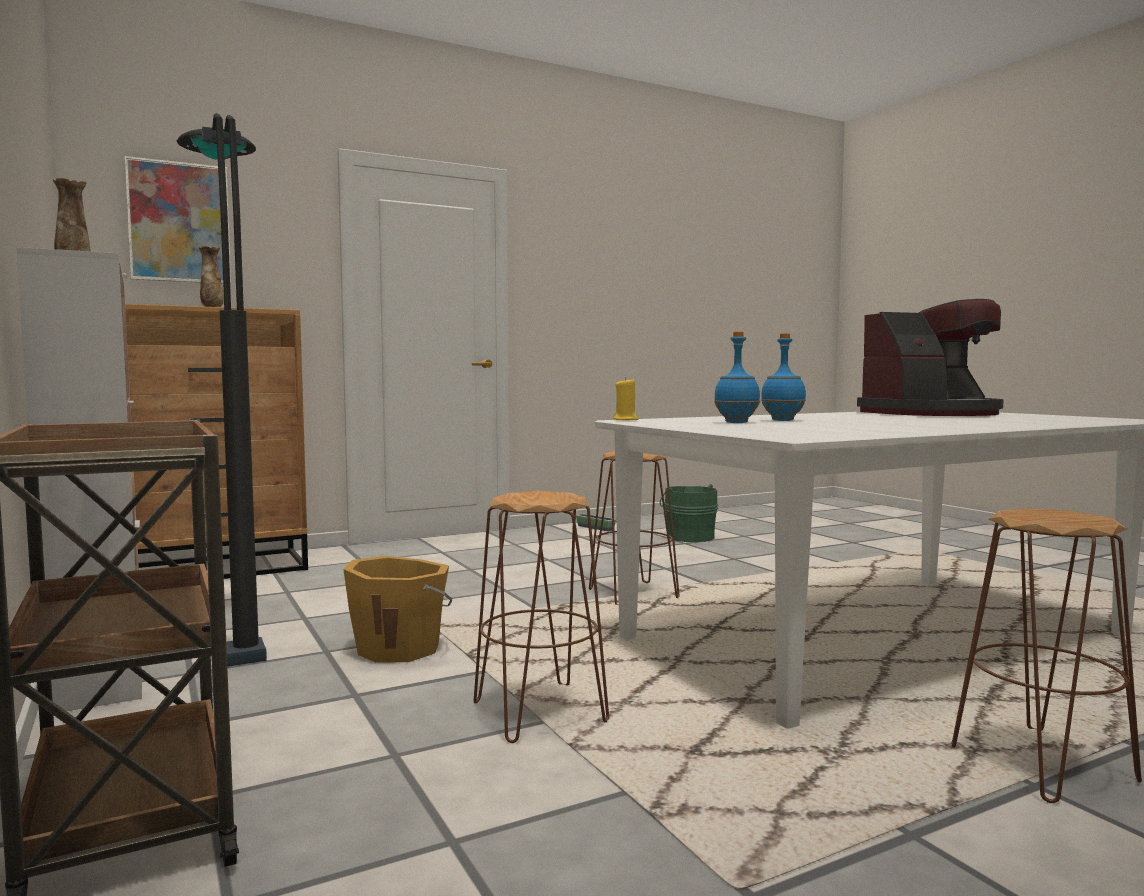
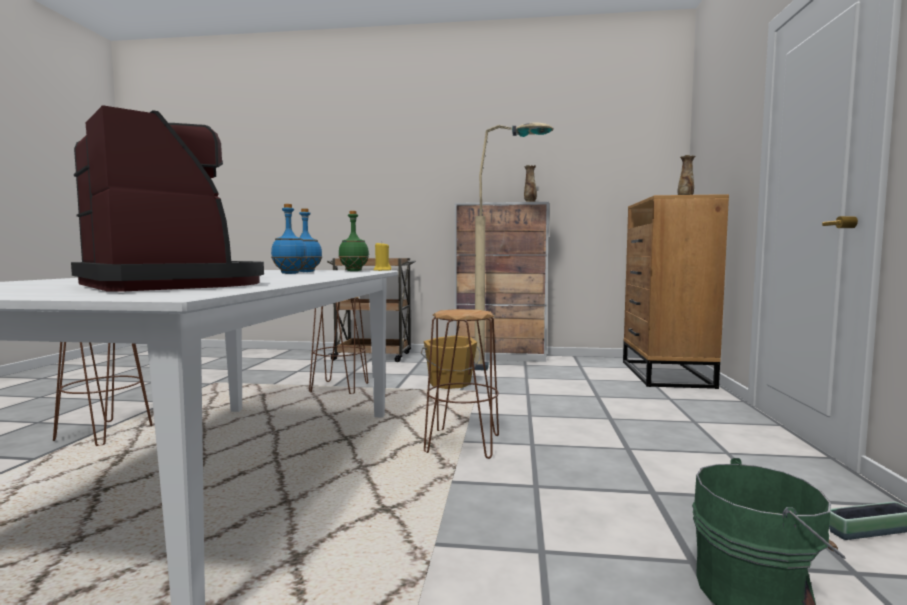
camera: 125 degrees right, 0 degrees up
picture [125,156,231,284] -> none
black floor lamp [177,113,267,667] -> beige floor lamp [474,122,554,371]
coffee machine [857,299,1004,416] -> coffee machine turned 120 degrees clockwise [71,105,264,291]
none -> green bottle [339,211,369,271]

